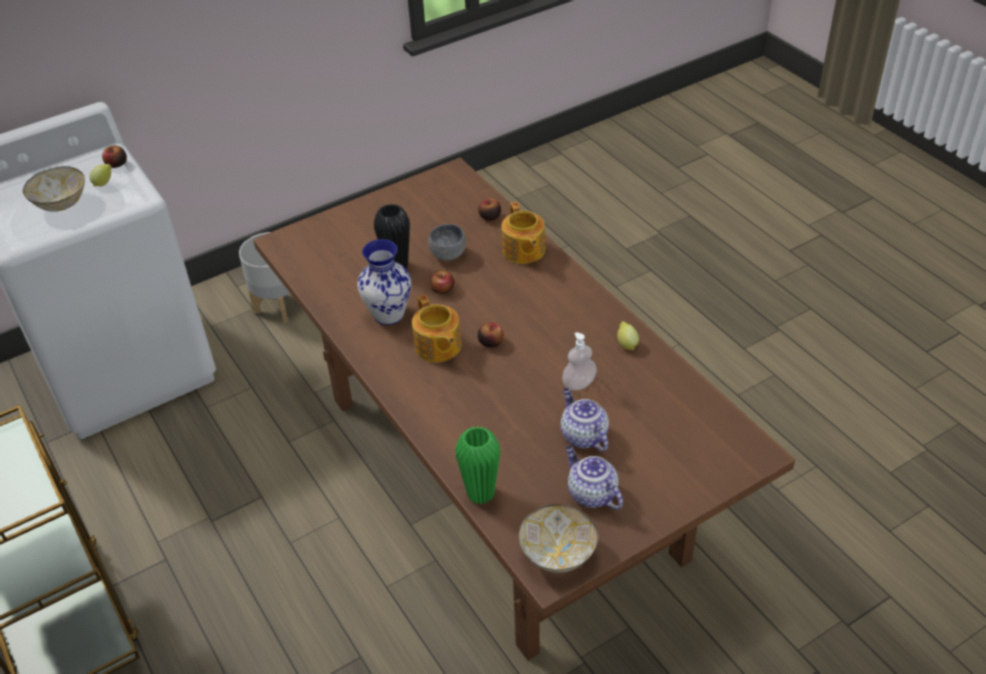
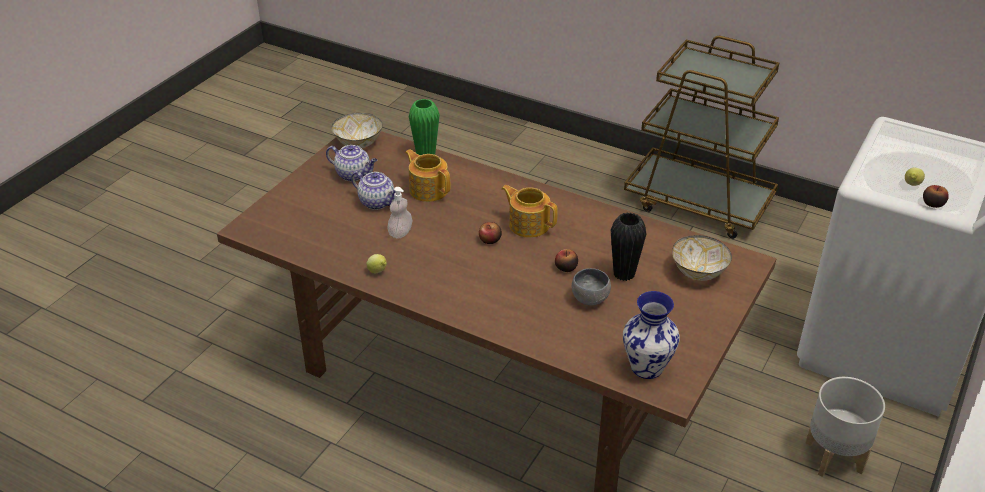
camera: 150 degrees right, 5 degrees down
bowl [23,166,85,212] -> bowl moved to [672,235,732,281]
vase [357,239,411,325] -> vase moved to [623,291,680,379]
apple [478,199,501,221] -> none
teapot [501,202,545,264] -> teapot moved to [405,149,450,202]

